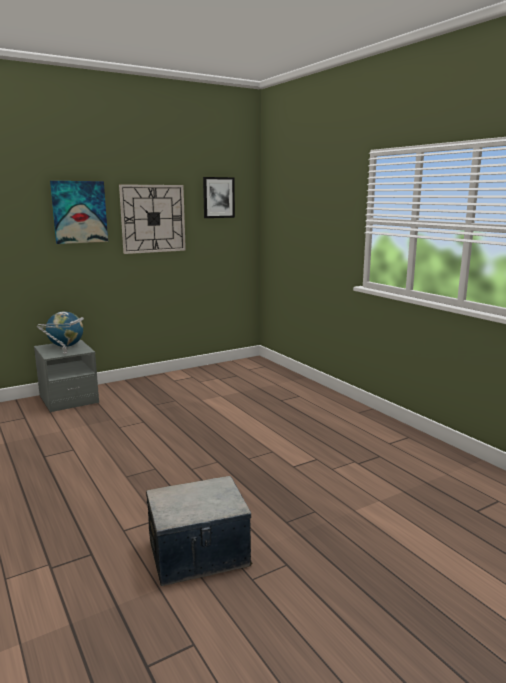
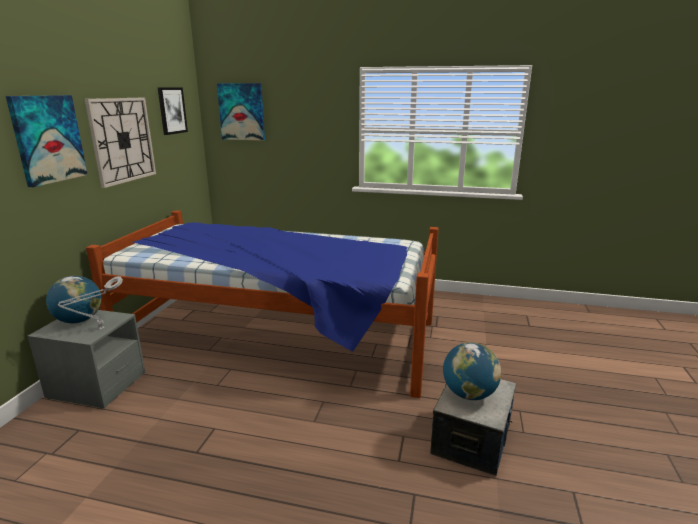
camera: 45 degrees left, 5 degrees up
none -> bed [86,210,439,398]
none -> picture [217,83,265,141]
none -> globe [443,342,501,400]

